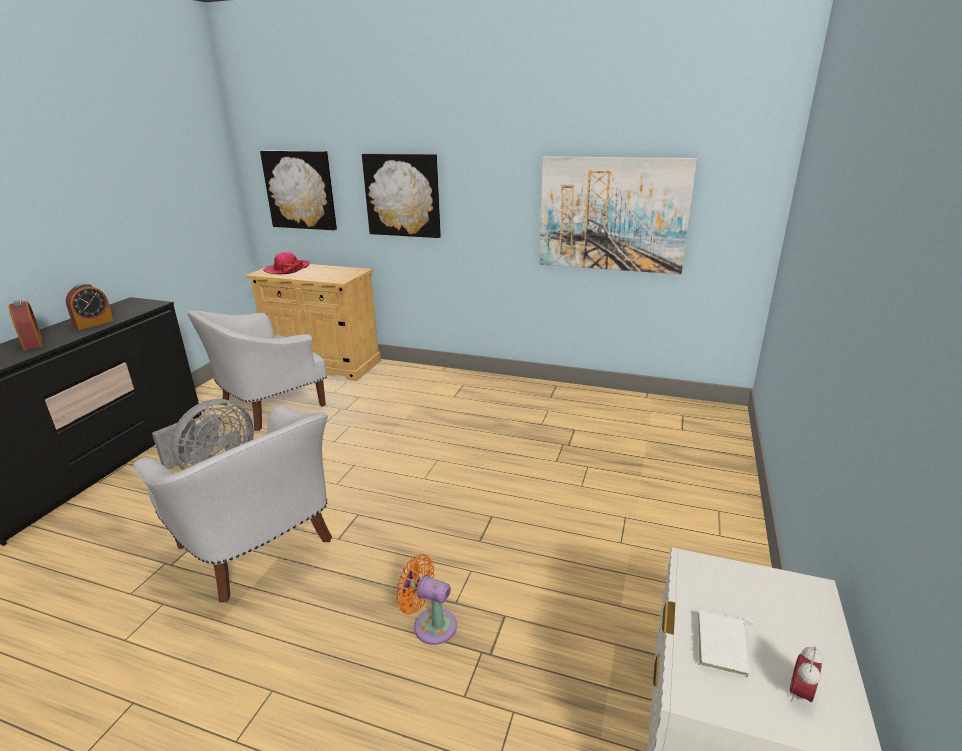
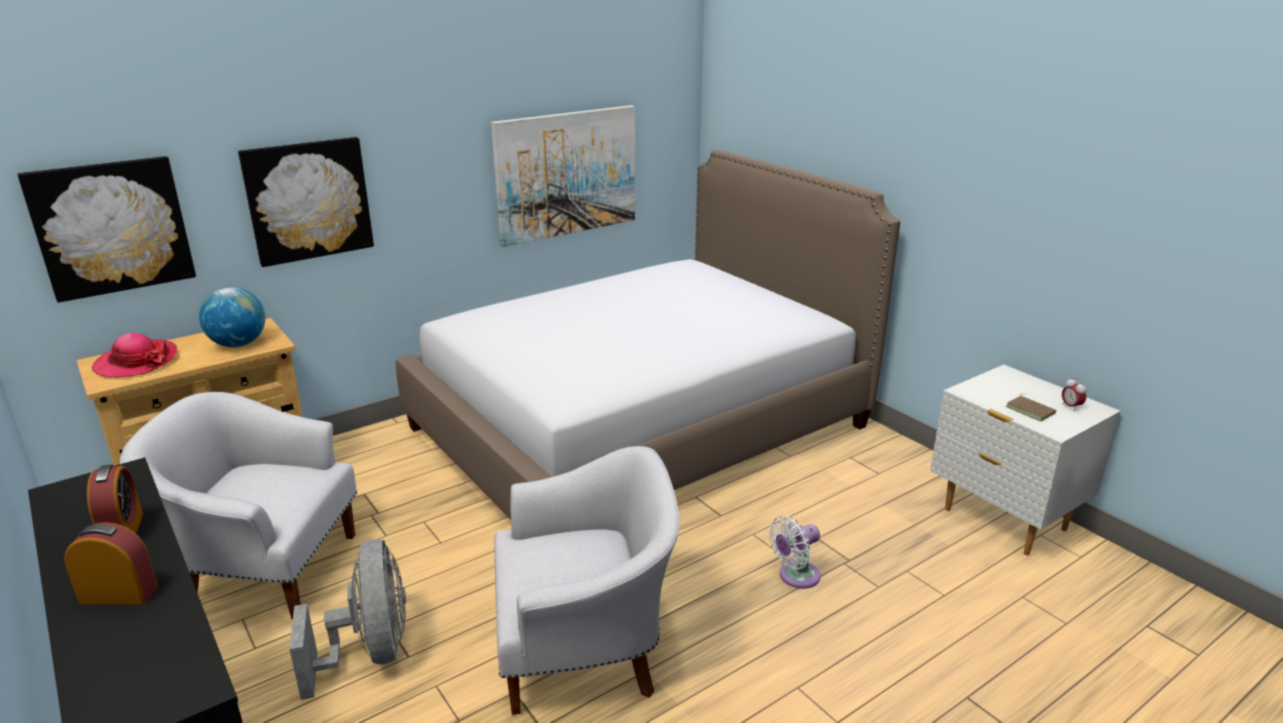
camera: 55 degrees left, 0 degrees up
white armchair [187,311,327,431] -> white armchair turned 105 degrees clockwise [120,392,357,619]
orange fan [396,554,457,645] -> white fan [769,515,820,589]
white book [698,610,759,678] -> brown book [1006,394,1056,421]
none -> globe [199,287,265,347]
none -> bed [396,149,900,520]

